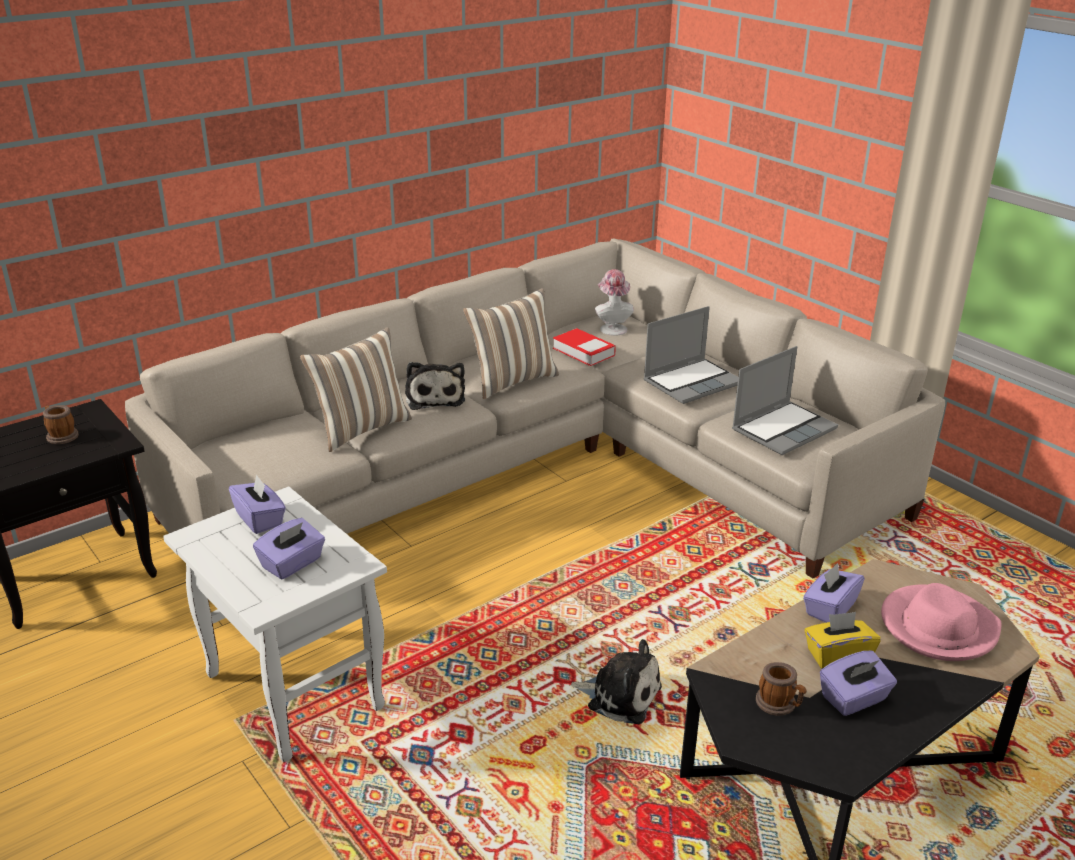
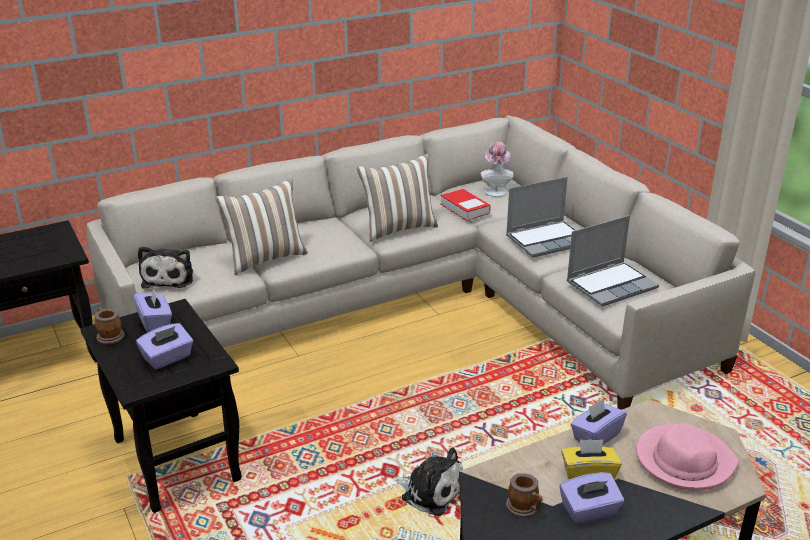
camera: 10 degrees right, 0 degrees up
mug [43,405,79,444] -> mug moved to [95,308,125,345]
white side table [163,486,387,762] -> black side table [80,299,242,513]
plush toy [405,362,465,410] -> plush toy moved to [138,246,193,288]

